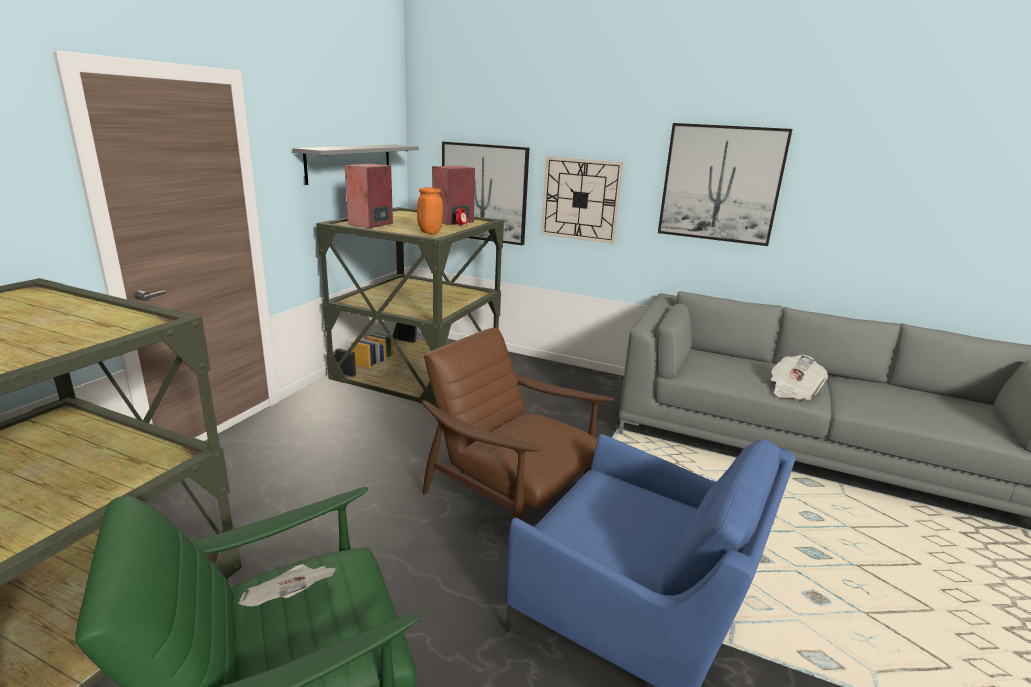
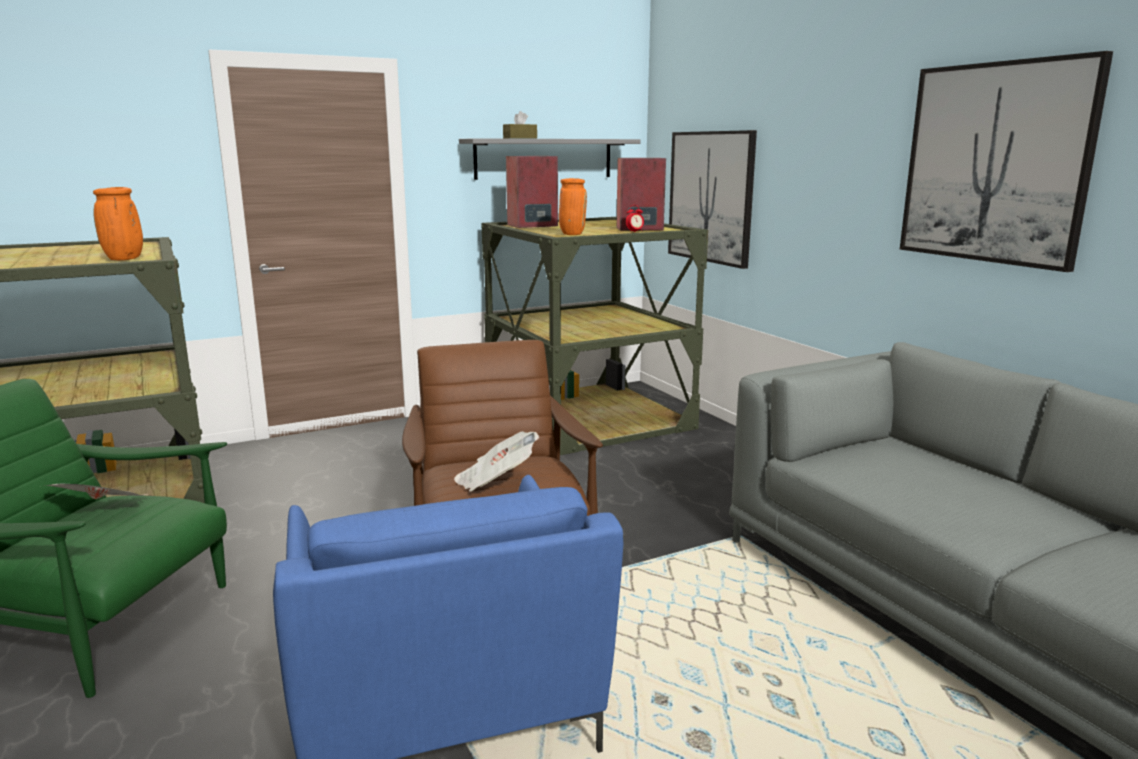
camera: 40 degrees right, 5 degrees down
wall clock [541,156,623,244] -> none
newspaper [770,355,828,400] -> newspaper moved to [454,431,539,491]
none -> orange vase [93,187,143,260]
none -> brown tissue box [503,111,537,139]

